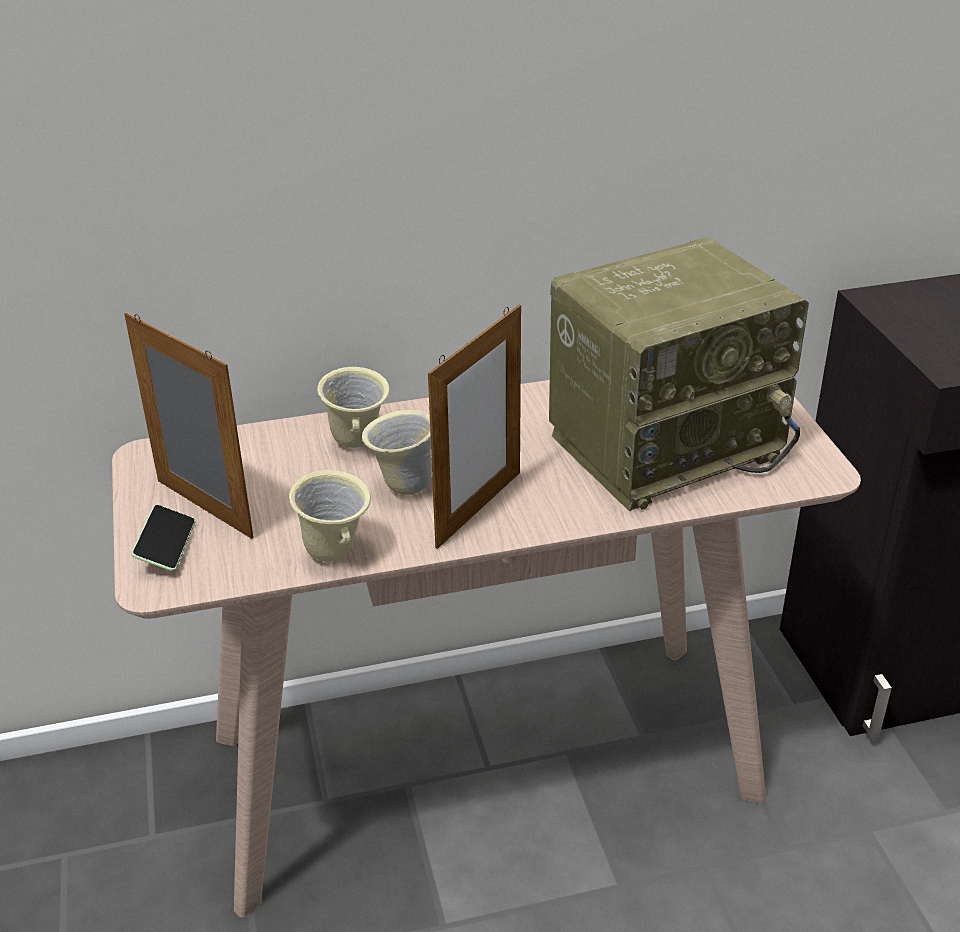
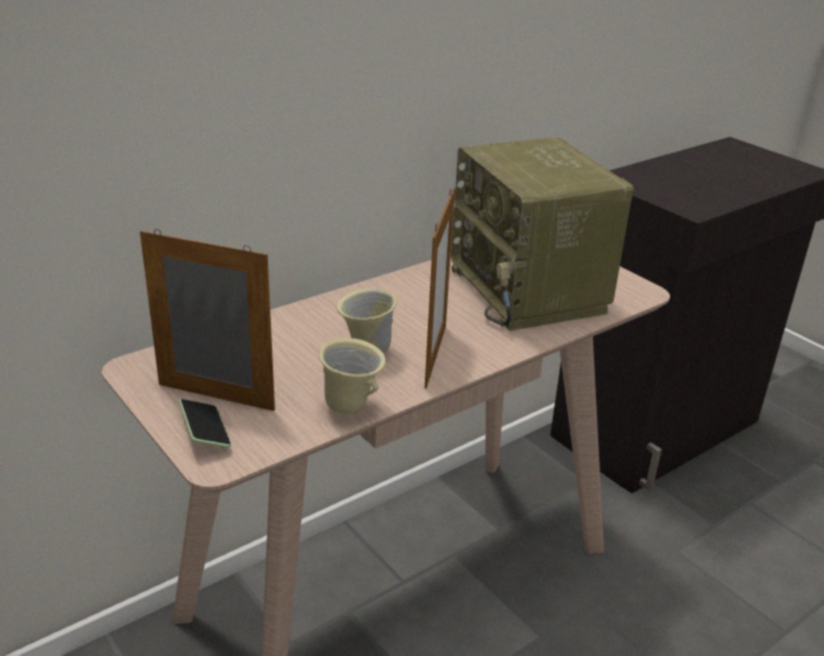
camera: 25 degrees left, 5 degrees down
beige mug [317,367,390,448] -> none
radio [549,237,809,511] -> radio turned 120 degrees clockwise [451,137,634,331]

